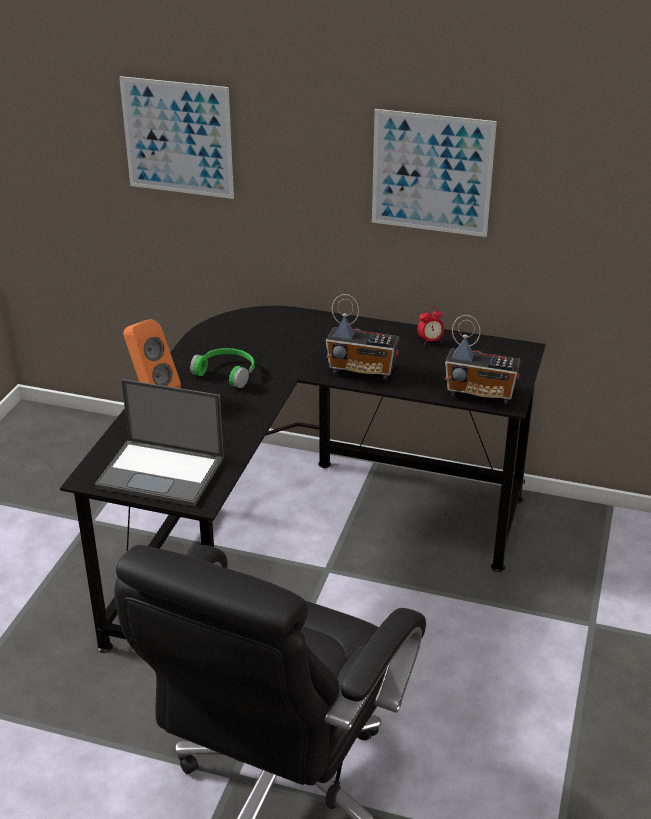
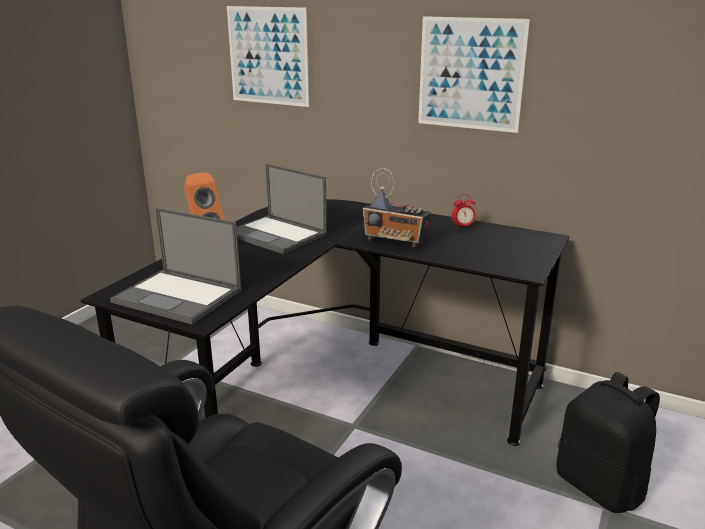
camera: 10 degrees right, 10 degrees down
green headphones [190,348,255,388] -> laptop [237,164,327,254]
radio [445,315,521,404] -> none
none -> black backpack [557,372,660,513]

